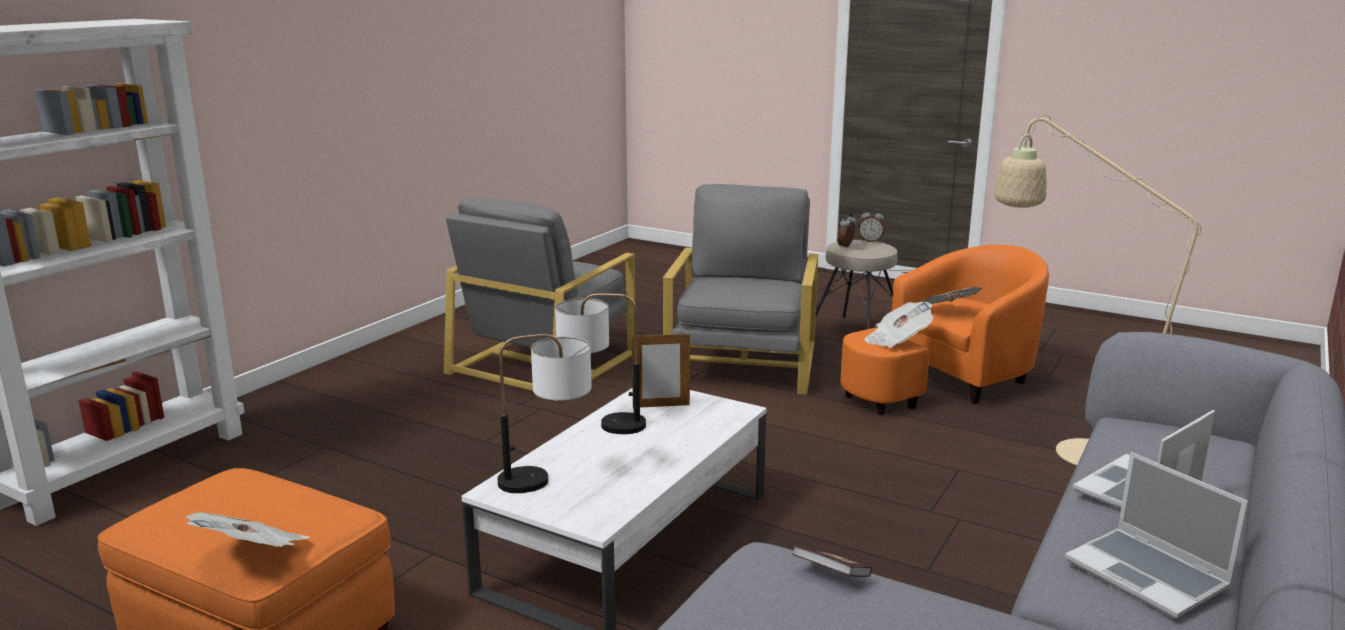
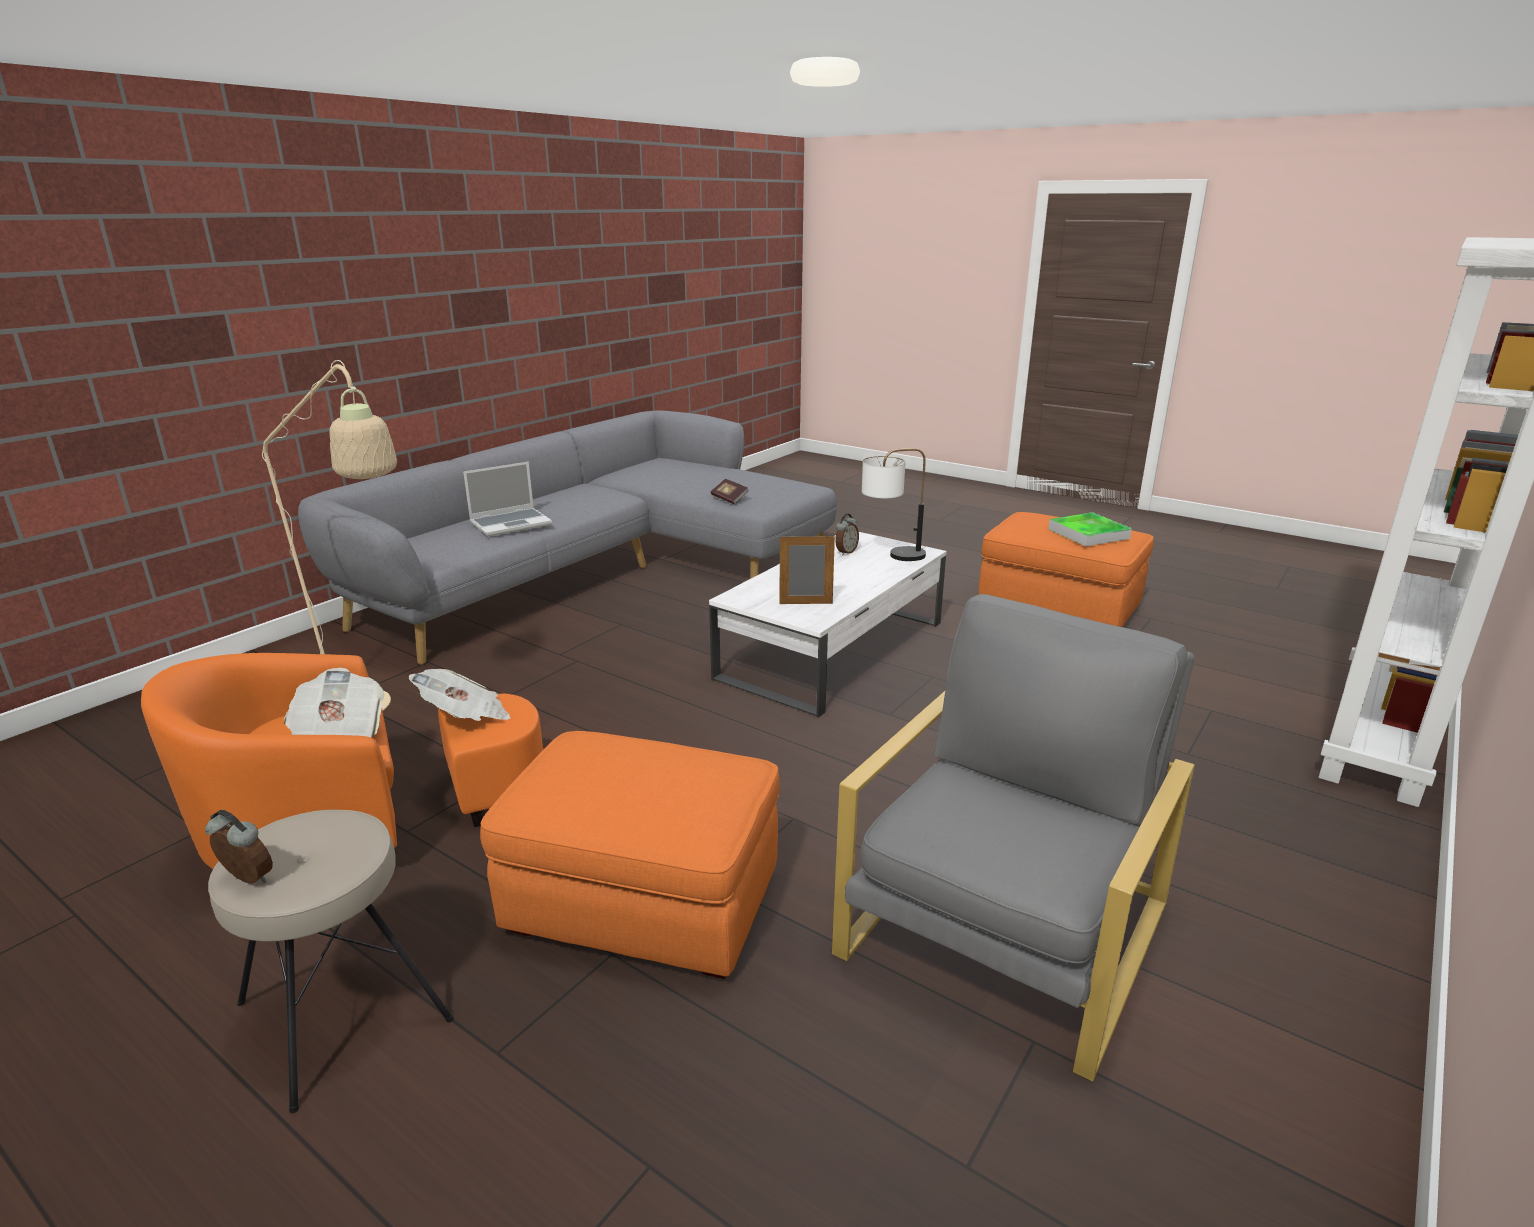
camera: 175 degrees left, 5 degrees up
newspaper [185,512,310,547] -> none
table lamp [555,293,646,434] -> none
grey armchair [663,184,818,395] -> orange ottoman [480,731,780,979]
alarm clock [837,213,856,248] -> alarm clock moved to [835,514,859,555]
laptop [1065,452,1248,618] -> none
none -> tray [1048,512,1132,546]

